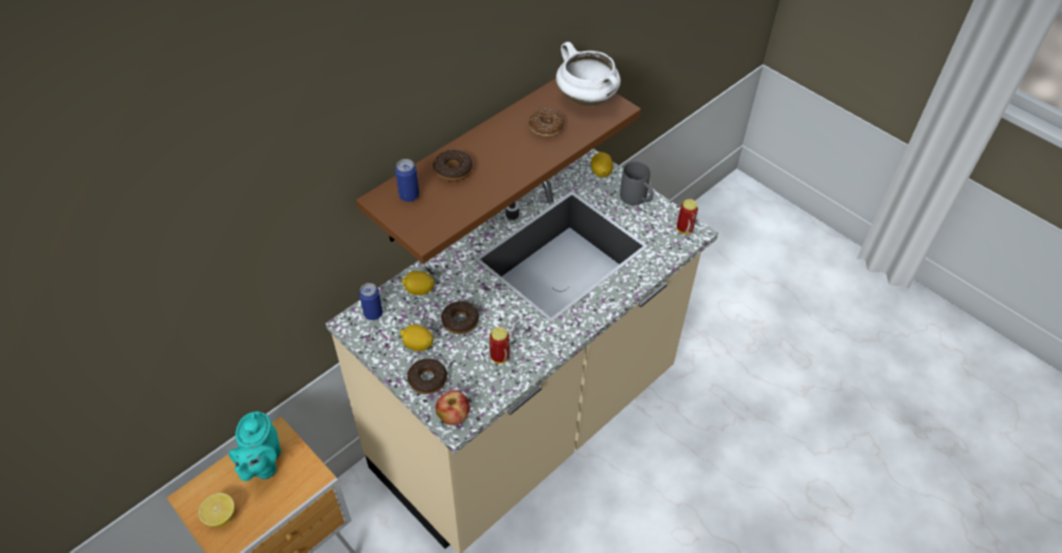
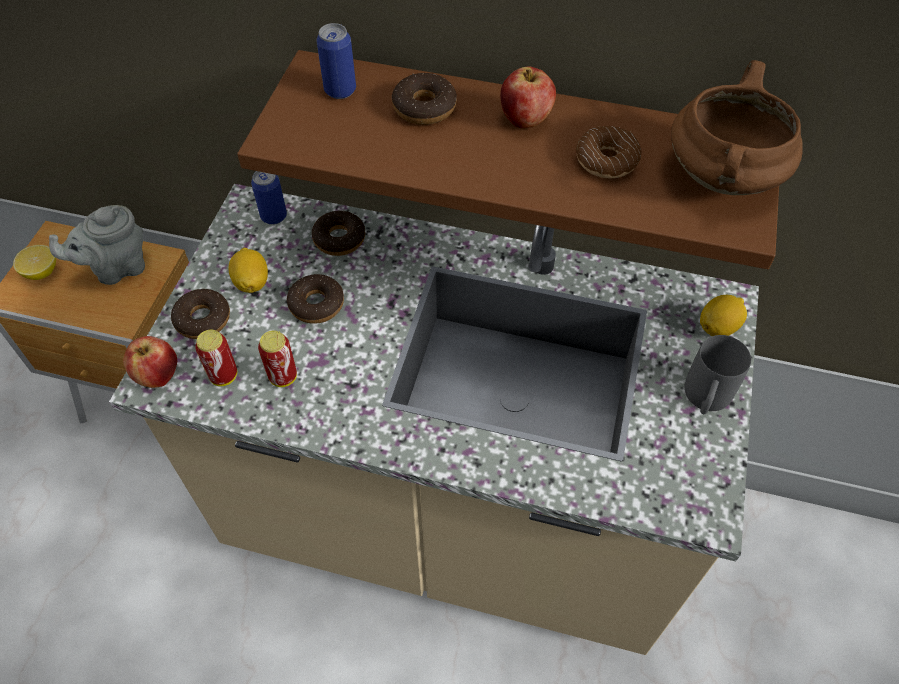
camera: 60 degrees right, 5 degrees up
turquoise teapot [229,411,281,481] -> grey teapot [49,205,145,285]
lemon [402,271,435,295] -> donut [312,211,365,256]
white cooking pot [556,42,621,106] -> brown cooking pot [671,60,803,195]
can [677,199,698,234] -> can moved to [195,330,237,386]
none -> apple [500,67,556,128]

